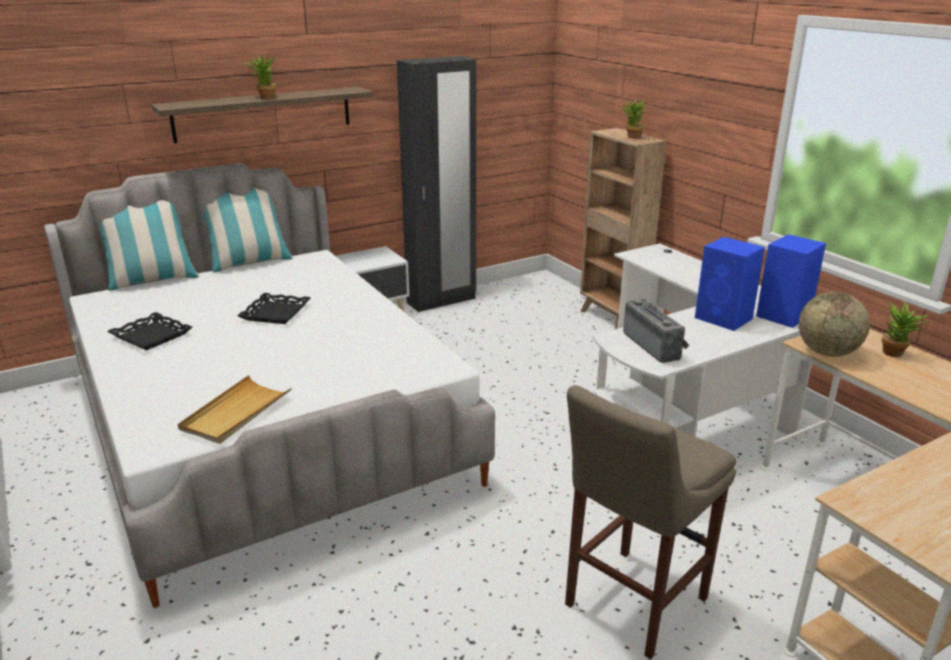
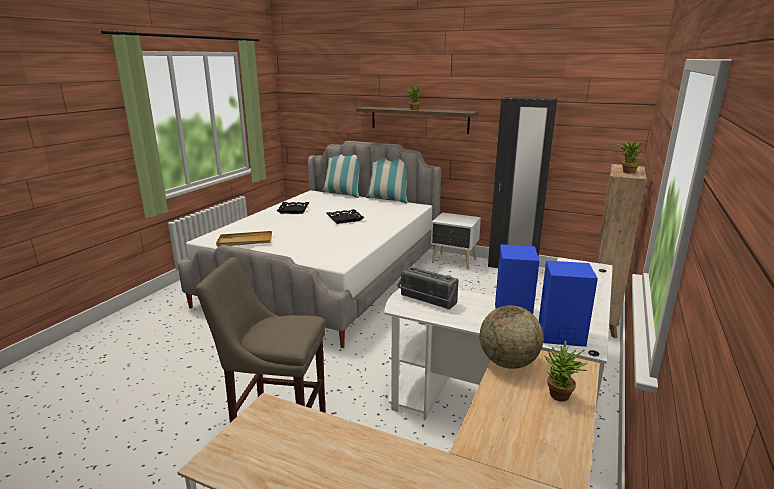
camera: 55 degrees right, 5 degrees down
radio [623,299,689,363] -> radio turned 90 degrees clockwise [397,266,458,309]

